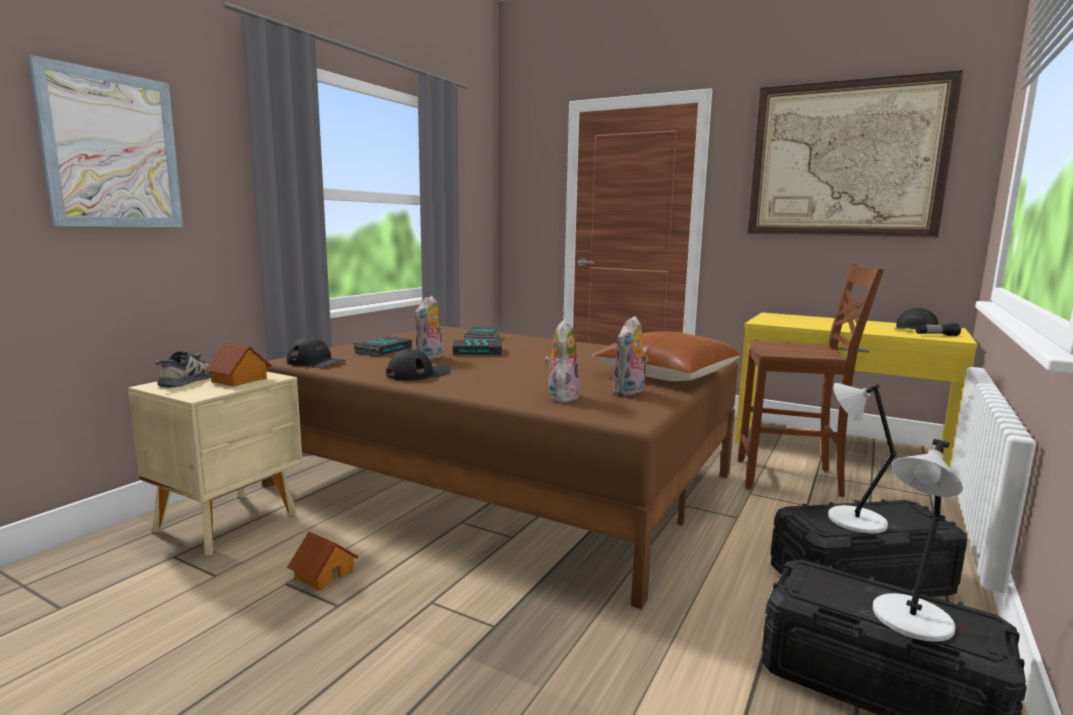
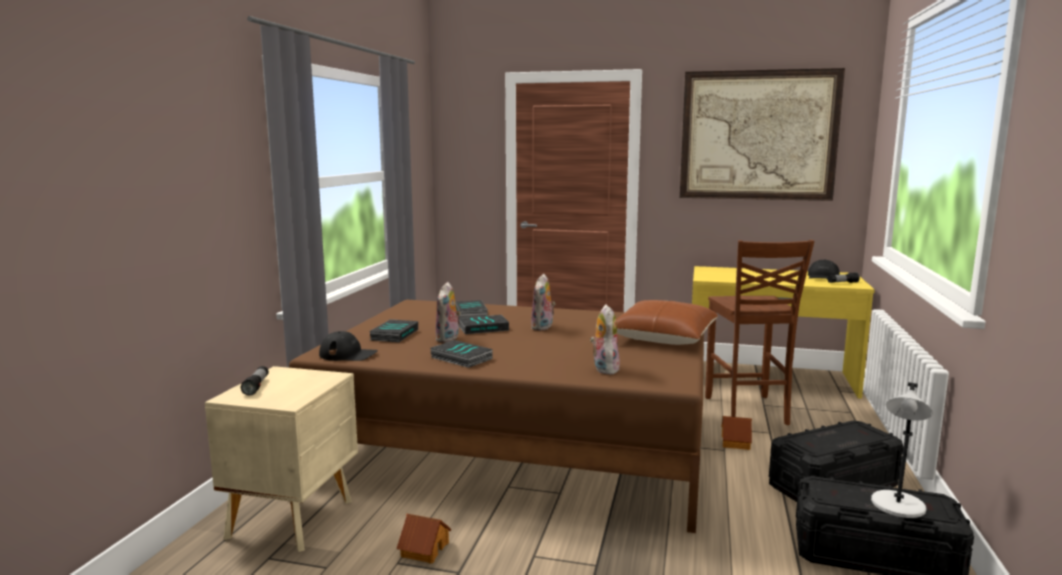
camera: 15 degrees left, 0 degrees up
picture [28,55,183,227] -> none
shoe [155,351,212,388] -> flashlight [241,366,269,395]
toy house [205,342,272,387] -> toy house moved to [722,416,752,450]
black cap [386,349,450,381] -> book [430,340,493,368]
plush toy [612,316,649,396] -> plush toy moved to [531,274,556,331]
brown chair [738,263,884,497] -> brown chair turned 90 degrees clockwise [705,240,815,425]
grey table lamp [828,383,897,534] -> none

